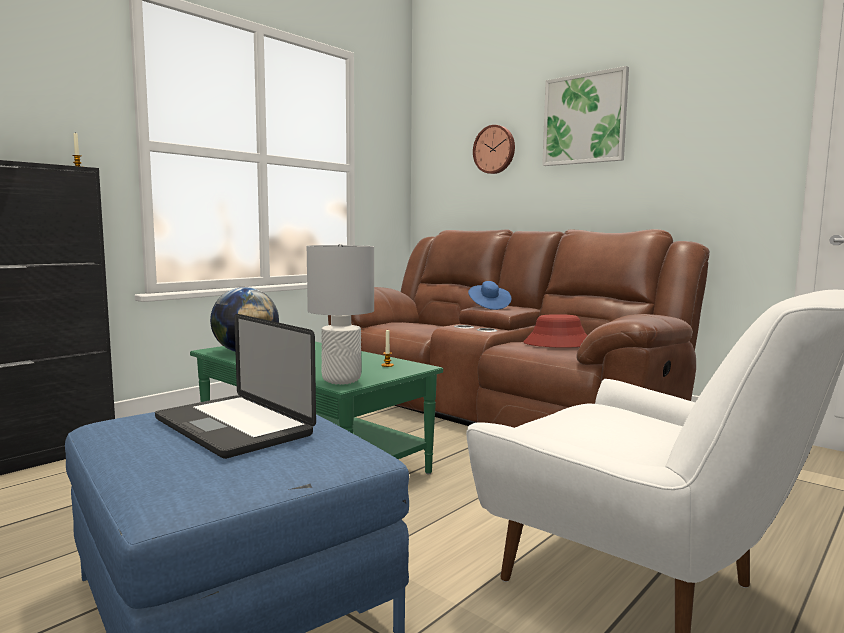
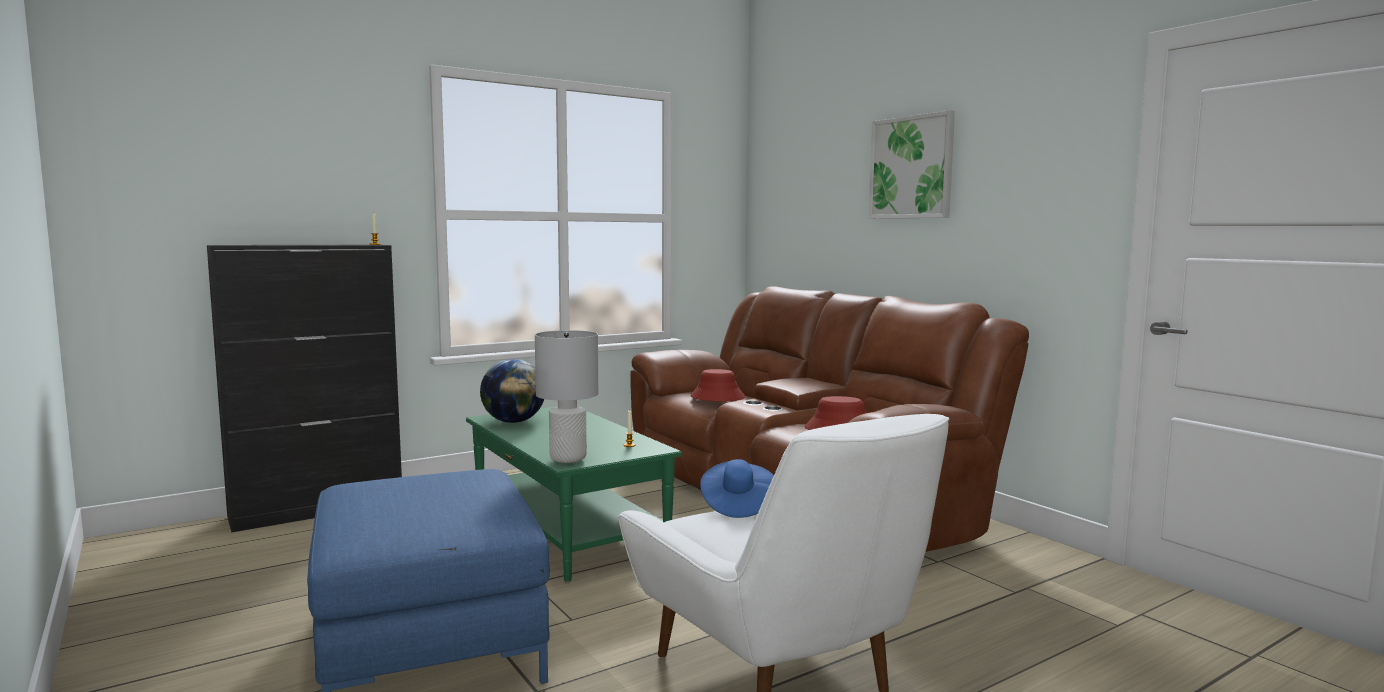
camera: 15 degrees right, 0 degrees up
laptop [155,314,316,459] -> none
blue hat [468,281,511,310] -> blue hat moved to [700,459,774,518]
wall clock [473,125,515,174] -> none
none -> red hat [691,369,745,401]

